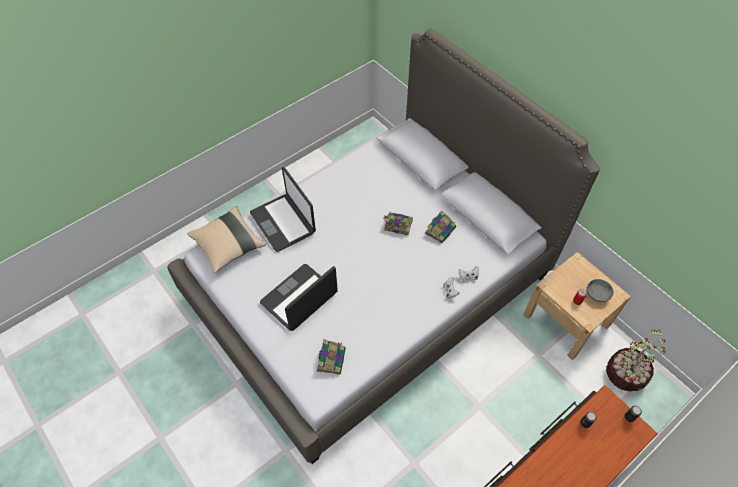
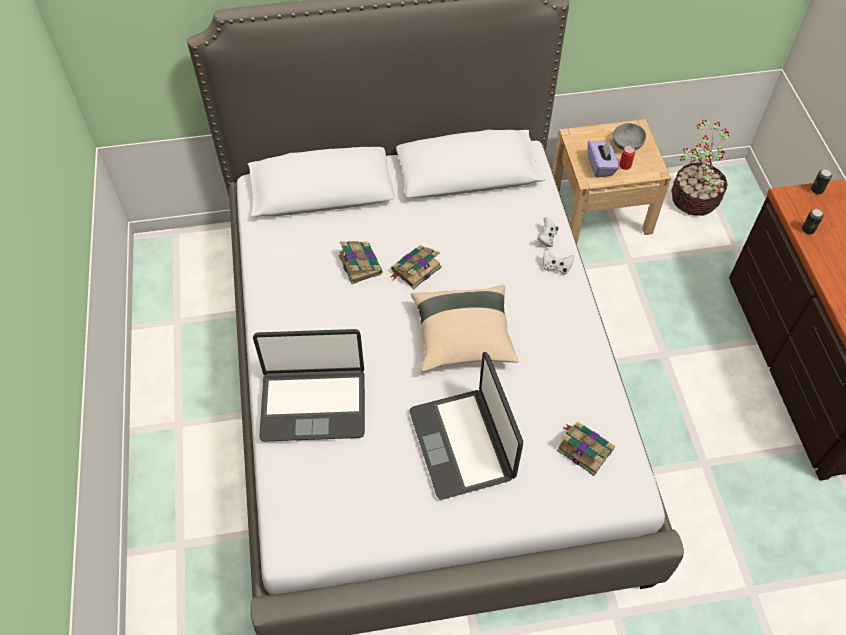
camera: 60 degrees left, 0 degrees up
beige pillow [187,206,266,273] -> beige pillow moved to [411,285,518,372]
book [425,211,456,243] -> book moved to [339,241,383,284]
none -> purple tissue box [588,140,619,178]

